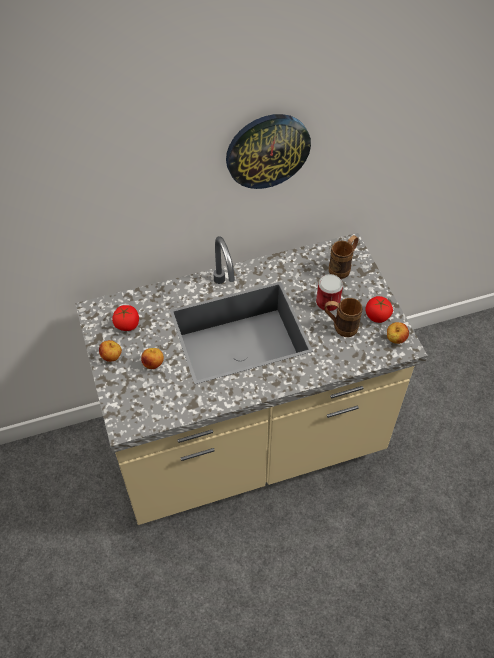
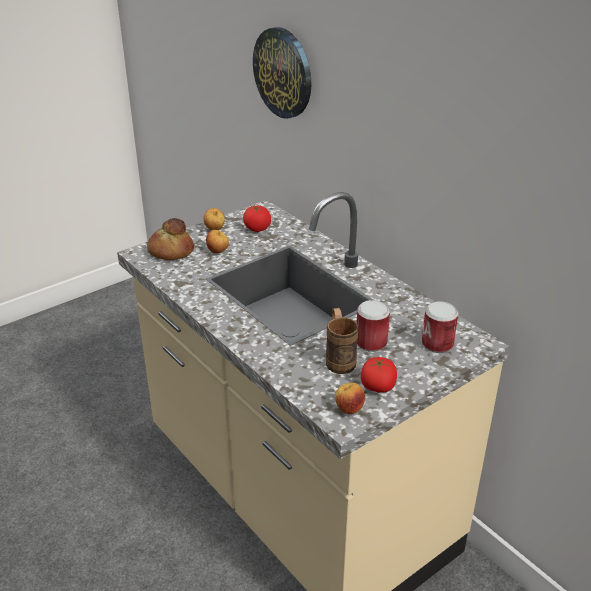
camera: 70 degrees right, 20 degrees down
wall clock [226,114,311,189] -> wall clock moved to [253,27,312,119]
brown mug [329,235,359,279] -> can [422,301,458,353]
none -> bread [147,218,194,260]

